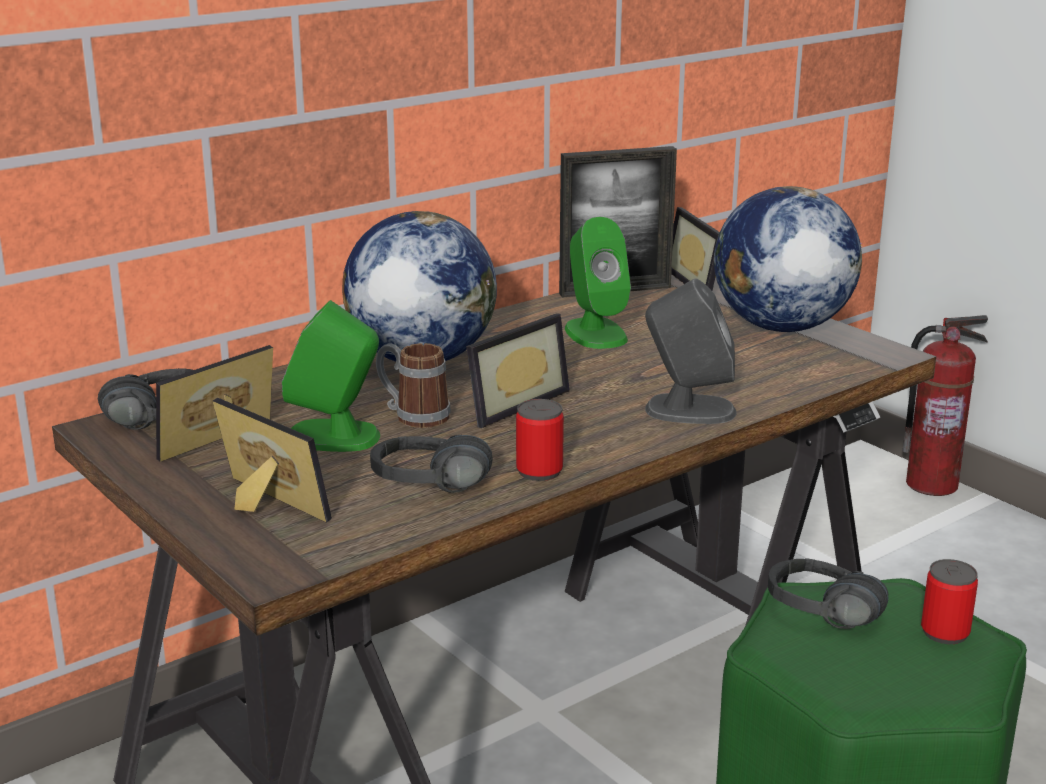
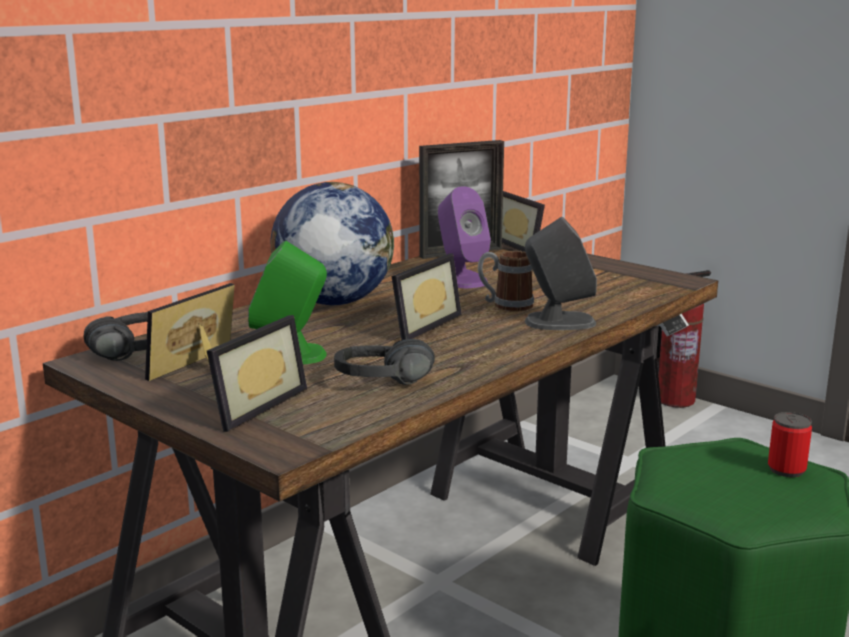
camera: 10 degrees left, 5 degrees down
picture frame [212,398,332,523] -> picture frame turned 90 degrees clockwise [207,315,307,432]
mug [376,343,451,428] -> mug moved to [478,251,534,312]
can [516,399,564,481] -> none
green speaker [565,217,631,349] -> purple speaker [438,186,491,288]
globe [714,186,862,332] -> none
black headphones [768,558,888,629] -> none

